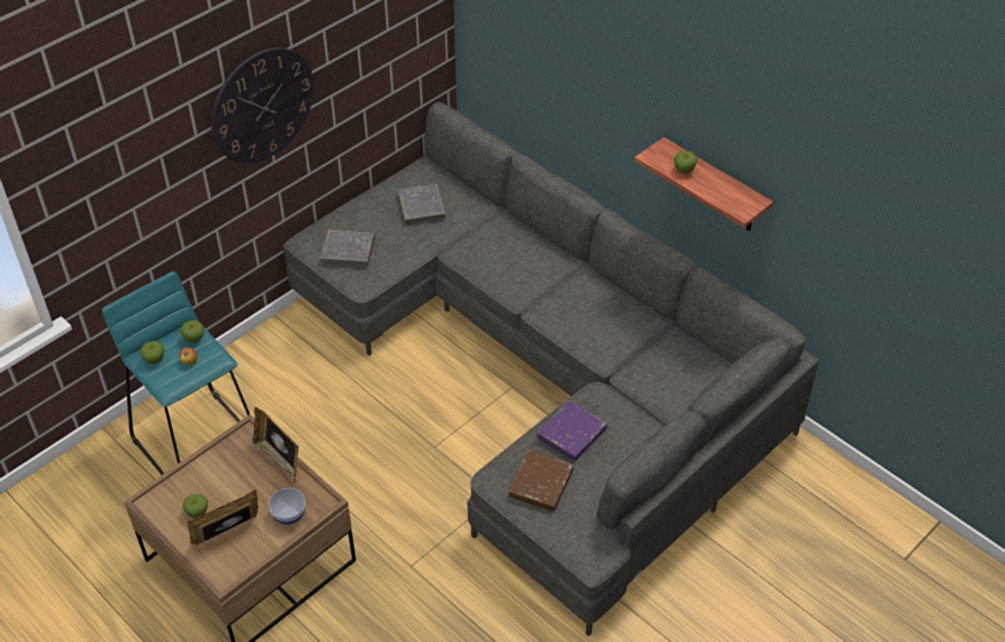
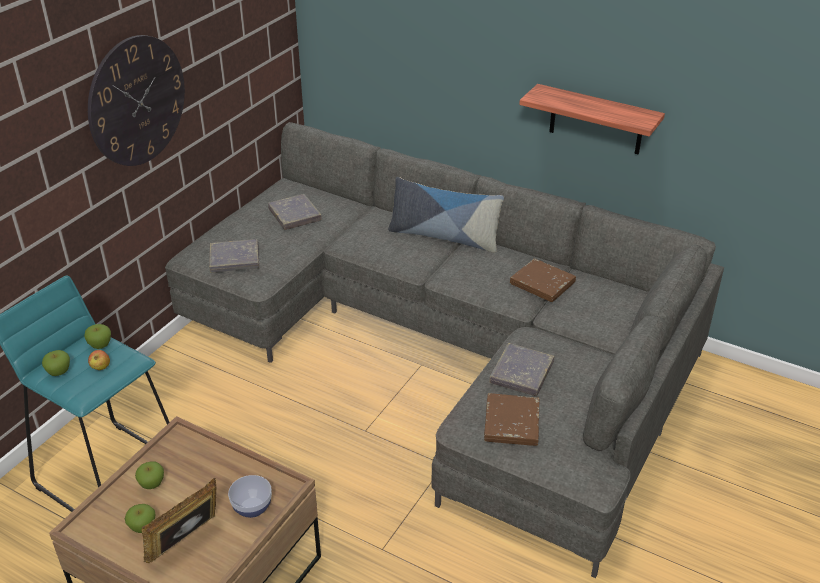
camera: 15 degrees left, 10 degrees down
picture frame [253,407,299,485] -> none
purple book [537,401,608,461] -> grey book [489,343,555,396]
apple [674,151,697,173] -> apple moved to [135,462,164,489]
none -> pillow [388,177,504,253]
none -> brown book [510,258,576,302]

